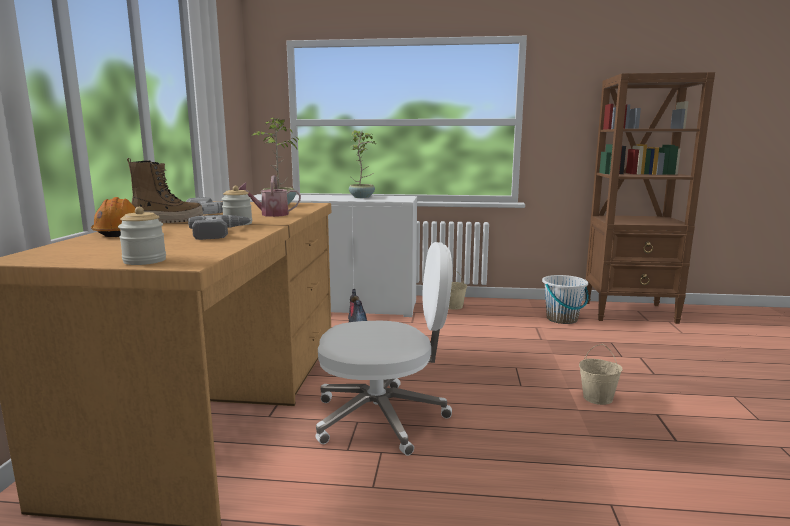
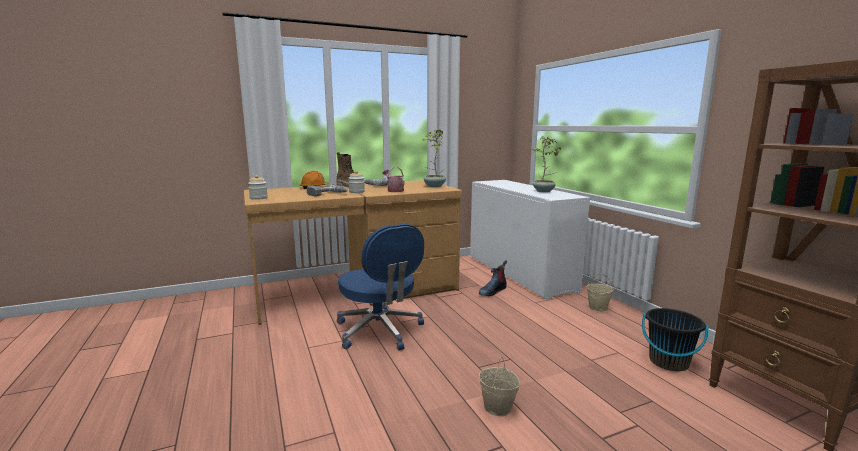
camera: 60 degrees right, 0 degrees up
white office chair [316,242,452,456] -> blue office chair [337,224,424,350]
white bucket [542,275,589,324] -> black bucket [642,308,709,371]

